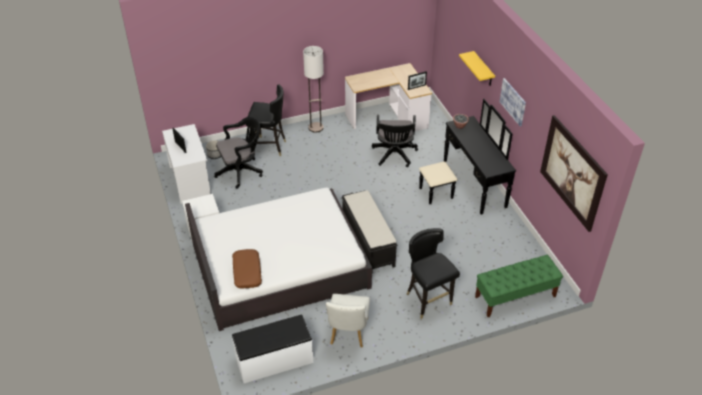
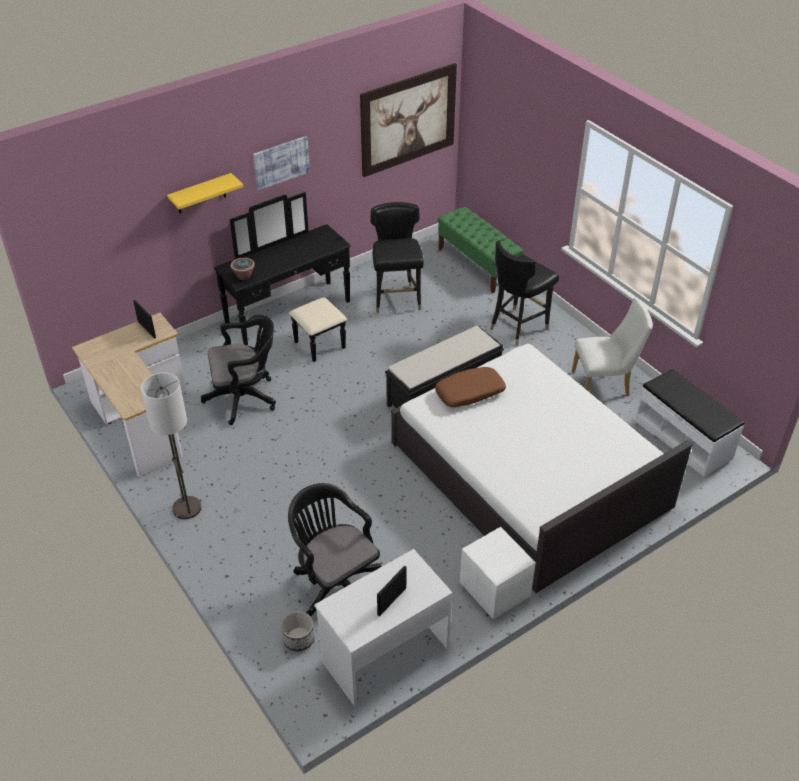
camera: 105 degrees left, 0 degrees up
brown pillow [232,249,262,288] -> brown pillow moved to [435,367,506,407]
black chair [246,84,286,156] -> black chair moved to [370,202,424,313]

